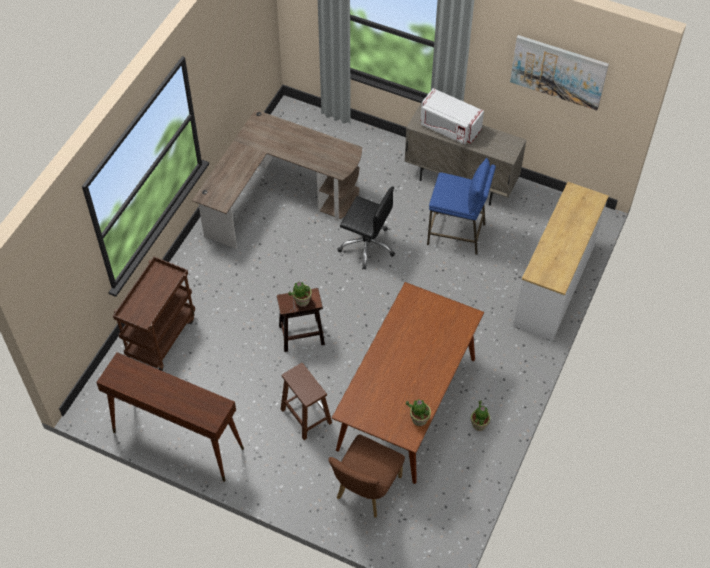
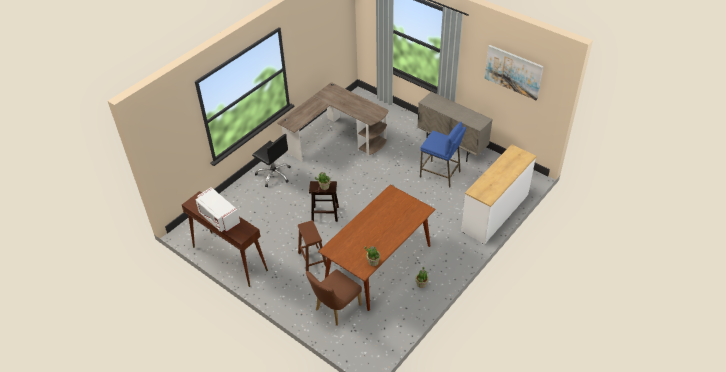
camera: 15 degrees right, 10 degrees down
brown cart [113,257,195,371] -> none
black office chair [337,186,395,270] -> black office chair moved to [252,134,291,187]
white microwave [420,88,484,144] -> white microwave moved to [196,187,240,232]

